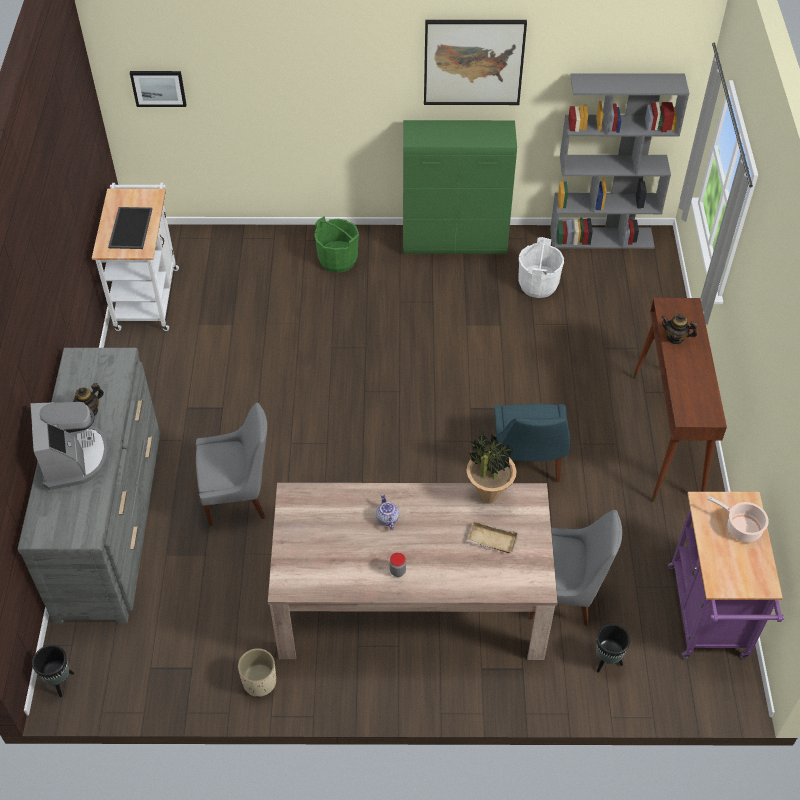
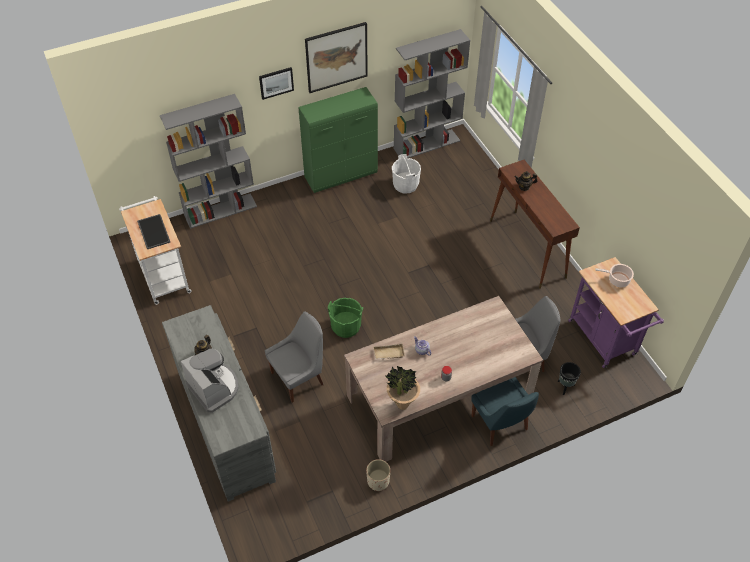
camera: 25 degrees left, 0 degrees up
black planter [32,645,74,697] -> none
picture [130,71,186,107] -> picture moved to [259,67,294,100]
green bucket [314,217,359,273] -> green bucket moved to [328,298,363,338]
potted plant [466,432,517,504] -> potted plant moved to [385,366,420,410]
beige tray [467,521,519,553] -> beige tray moved to [373,343,405,360]
blue chair [494,404,570,483] -> blue chair moved to [471,377,539,446]
none -> grey bookcase [160,94,257,229]

